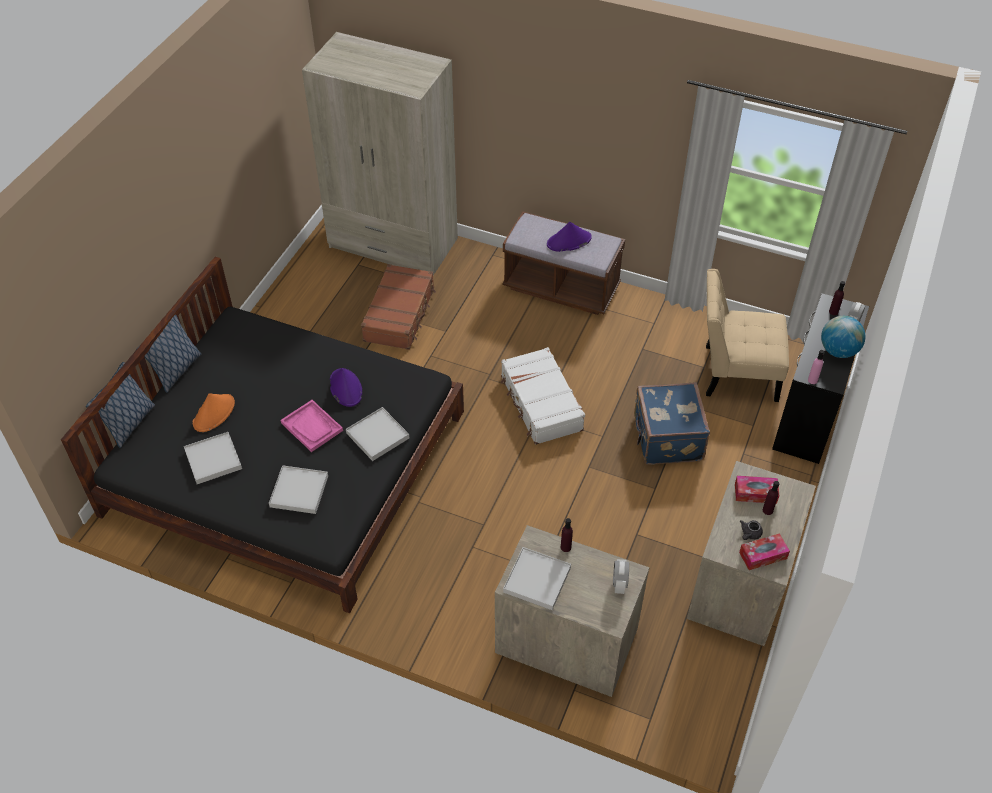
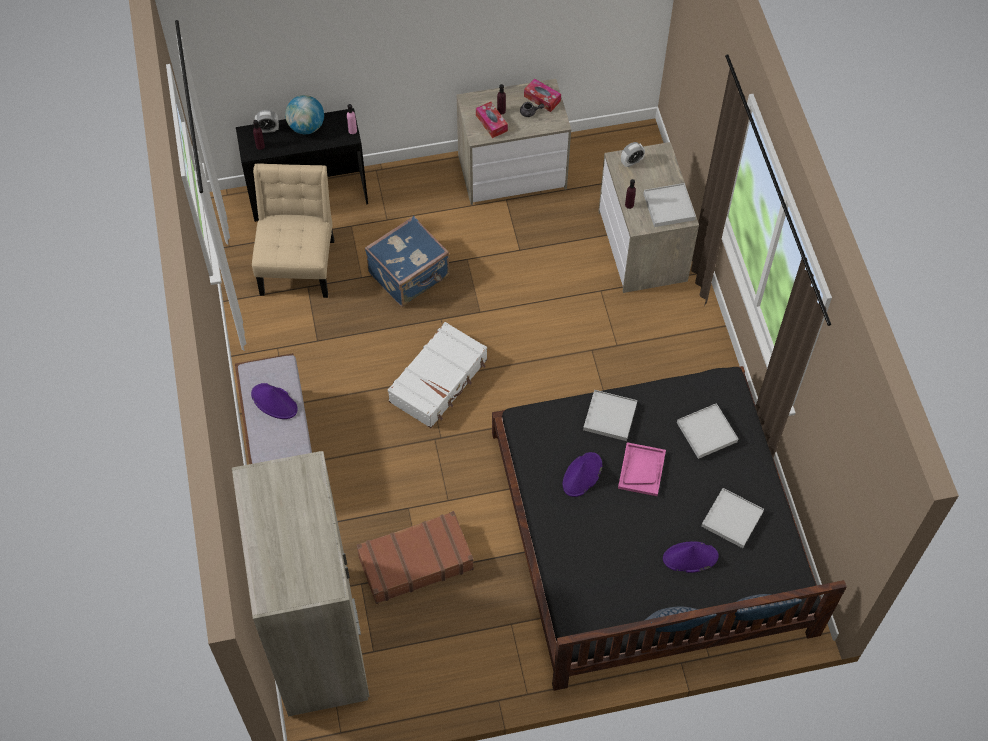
camera: 125 degrees left, 10 degrees up
orange hat [193,393,235,432] -> purple hat [663,541,719,573]
beige chair [706,269,789,402] -> beige chair turned 150 degrees counterclockwise [252,163,334,298]

